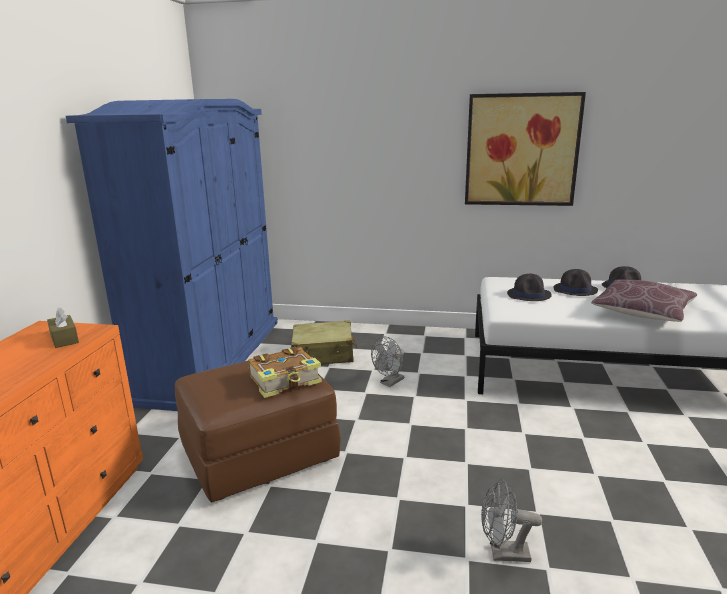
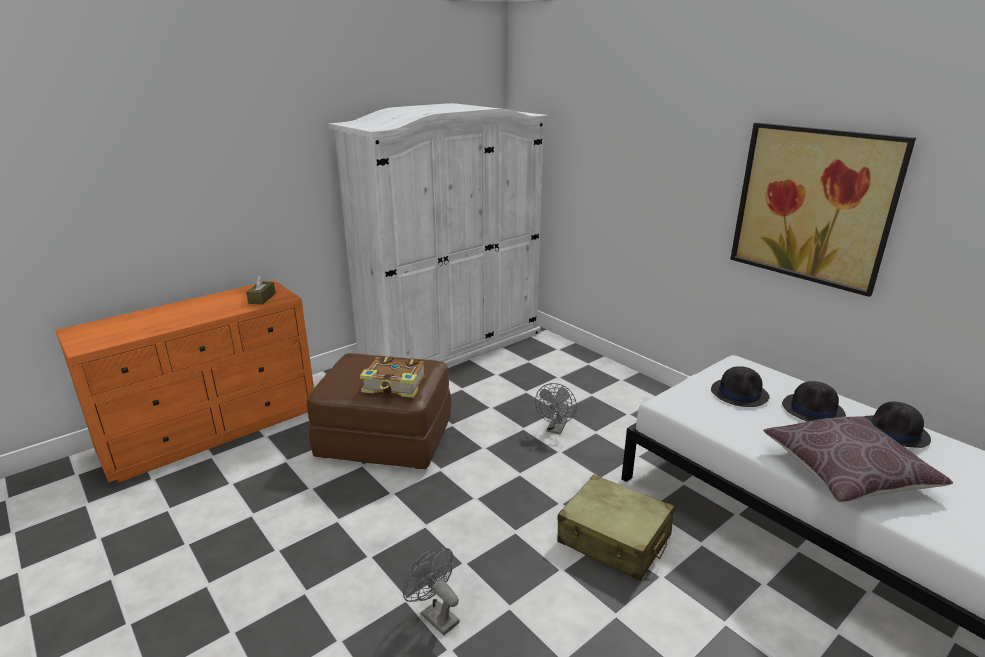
camera: 40 degrees right, 5 degrees up
blue wardrobe [66,99,278,411] -> white wardrobe [328,103,549,368]
beige suitcase [291,320,357,364] -> beige suitcase moved to [557,474,674,581]
grey fan [371,337,404,387] -> grey fan turned 60 degrees counterclockwise [535,383,577,434]

